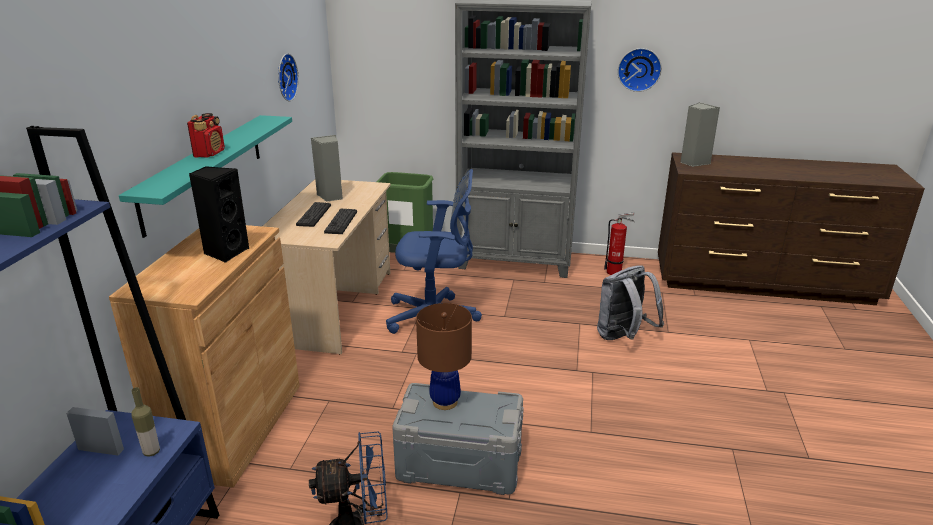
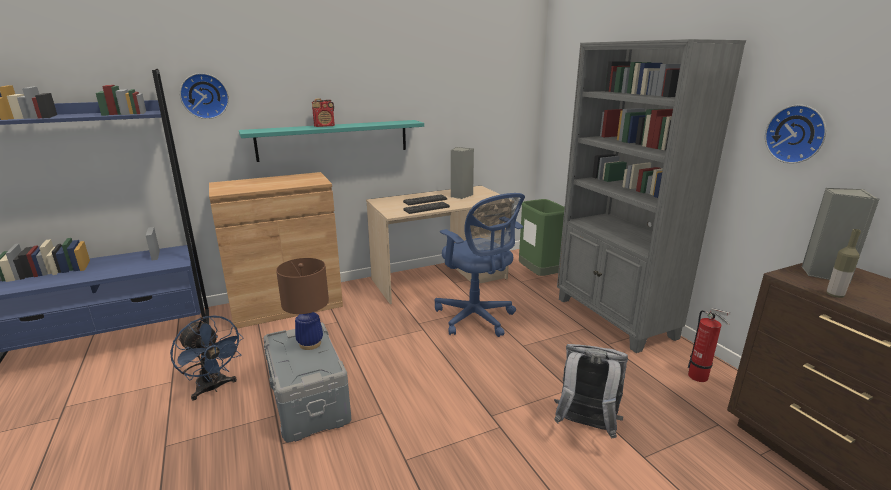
camera: 55 degrees right, 5 degrees down
bottle [131,387,160,456] -> bottle moved to [827,229,861,298]
black speaker [189,166,250,263] -> none
wall clock [278,53,299,101] -> wall clock moved to [180,73,229,119]

